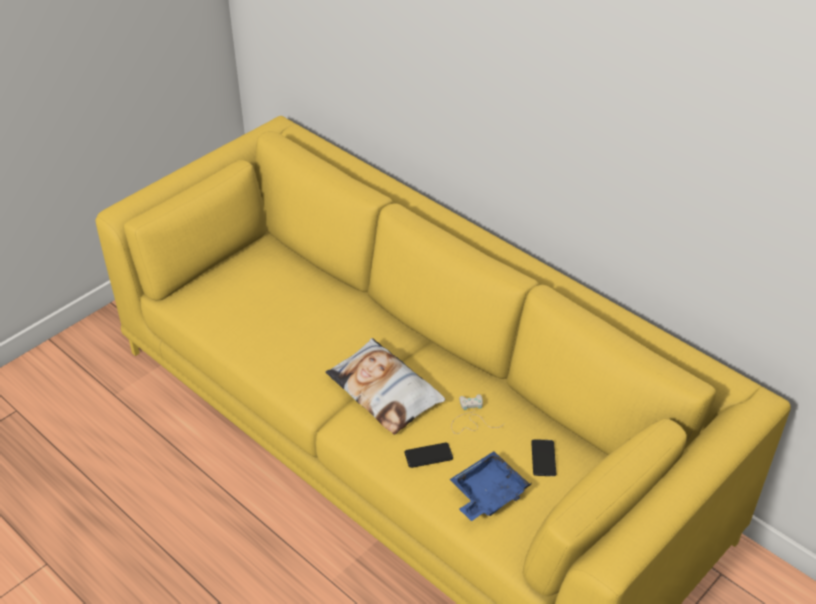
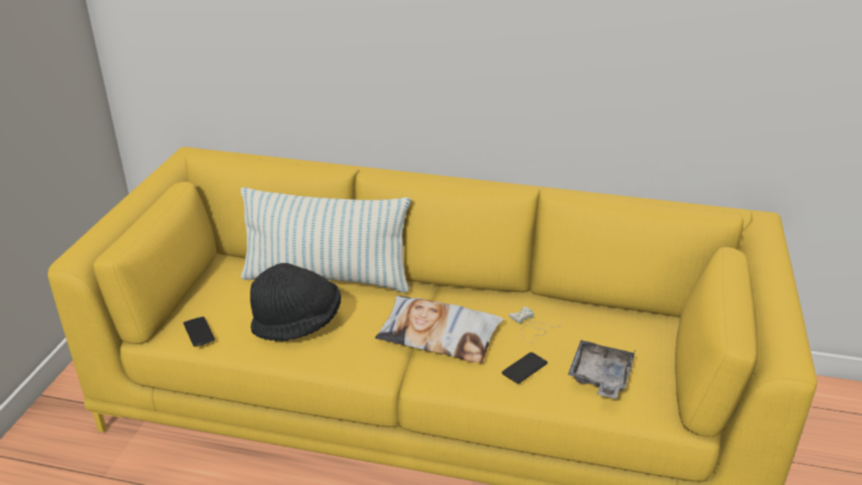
camera: 30 degrees left, 10 degrees down
blue tray [450,451,532,521] -> grey tray [568,340,636,399]
phone [531,439,556,476] -> phone moved to [183,317,215,347]
none -> pillow [241,187,411,292]
none -> black hat [250,263,341,341]

